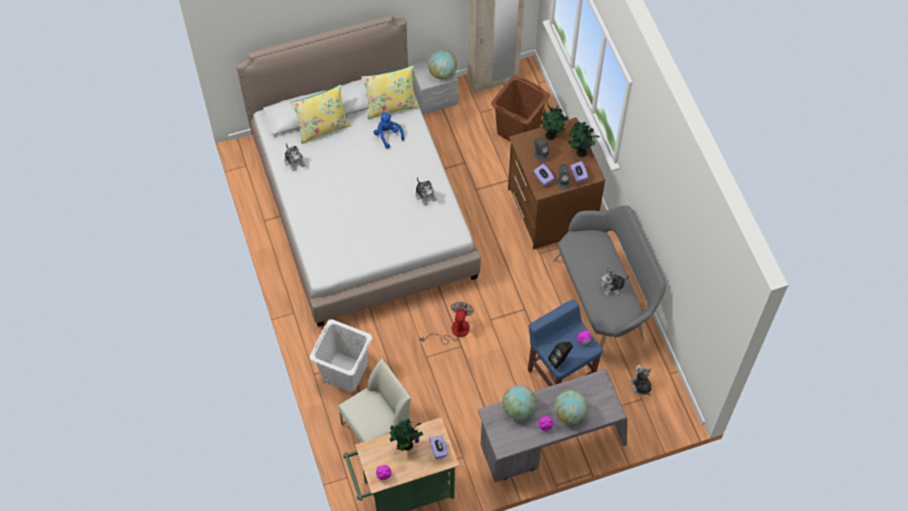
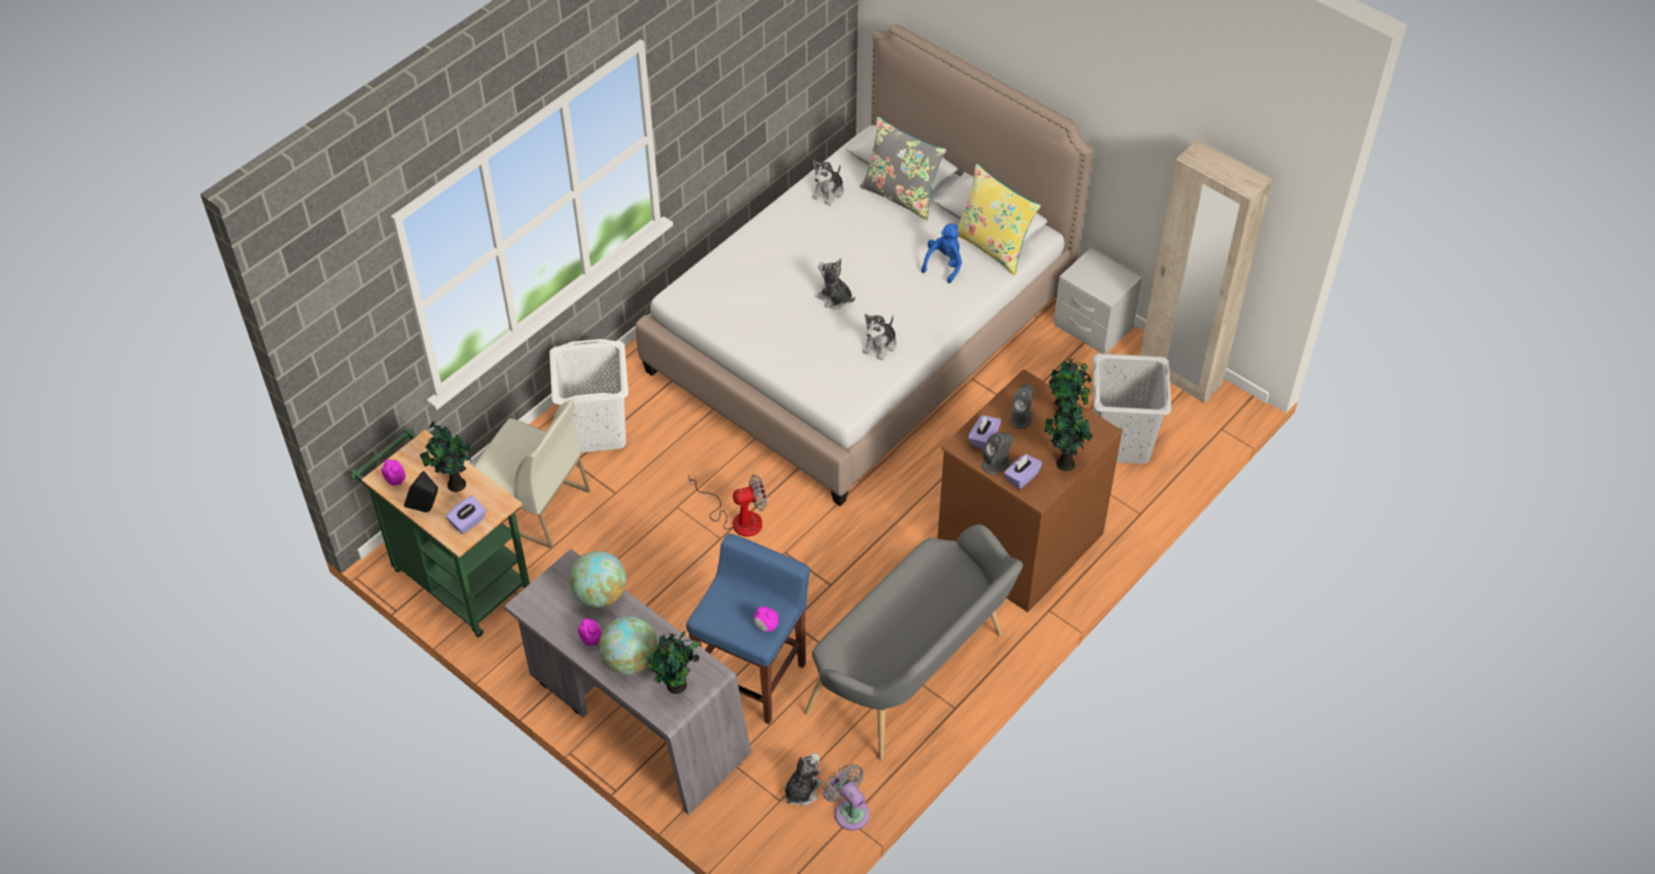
camera: 60 degrees right, 10 degrees down
yellow pillow [291,84,351,144] -> grey pillow [860,116,947,221]
globe [428,50,457,79] -> none
brown laundry basket [491,75,550,142] -> grey laundry basket [1093,353,1171,464]
black speaker [548,342,573,369] -> black speaker moved to [404,471,438,512]
plush toy [600,267,629,296] -> plush toy moved to [815,258,855,309]
none -> potted plant [646,631,700,694]
none -> grey fan [822,764,870,831]

